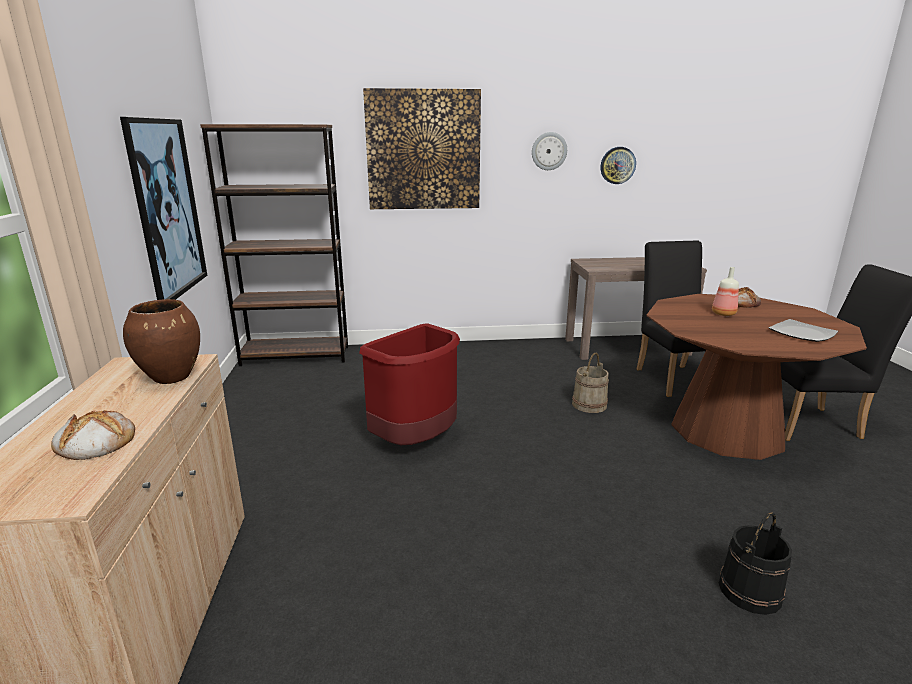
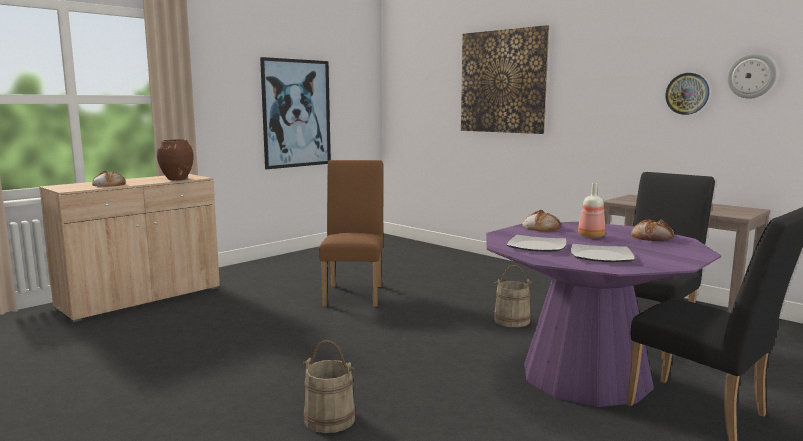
camera: 50 degrees right, 10 degrees down
brown bookcase [200,124,348,366] -> none
red trash can [359,323,460,445] -> brown chair [319,160,384,307]
wall clock [532,132,567,170] -> wall clock moved to [727,53,777,99]
brown dining table [646,294,867,460] -> purple dining table [486,222,721,407]
black bucket [719,512,792,615] -> beige bucket [303,340,355,433]
none -> plate [507,235,566,252]
none -> bread [522,210,561,231]

